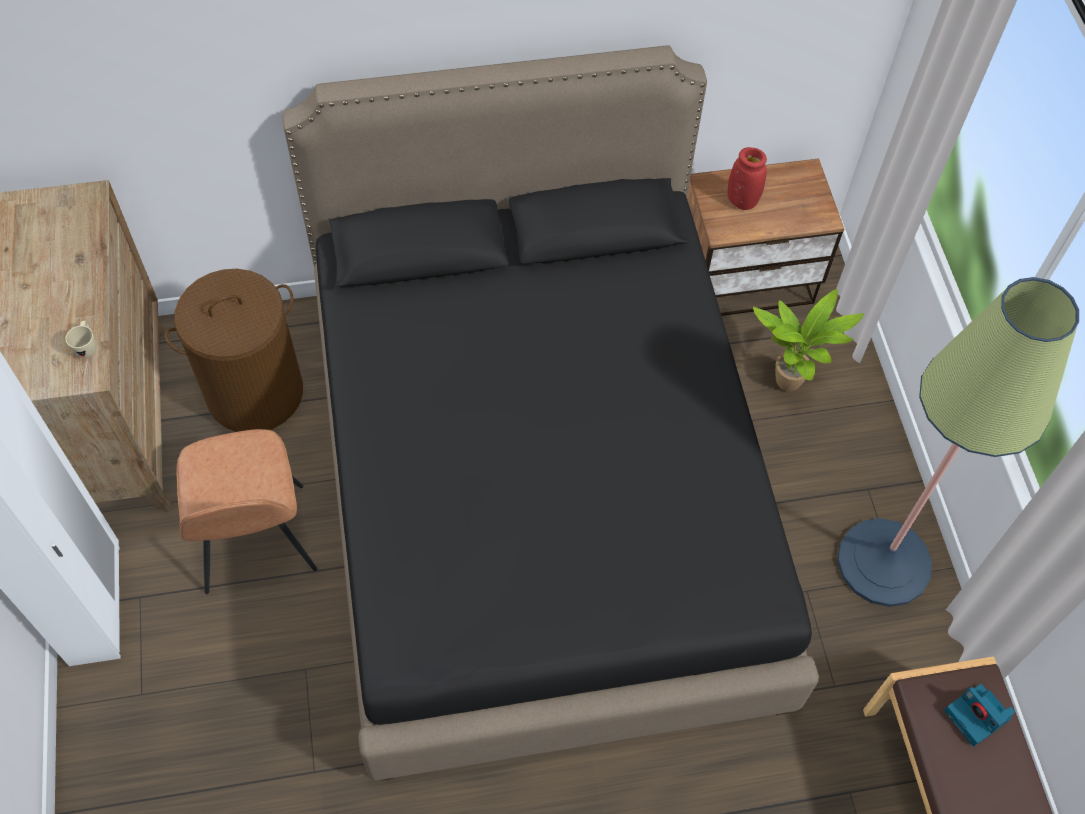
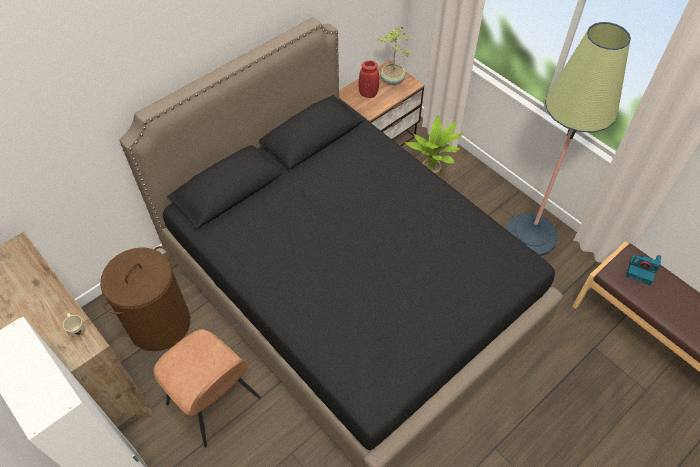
camera: 30 degrees left, 5 degrees down
none -> potted plant [377,25,409,85]

